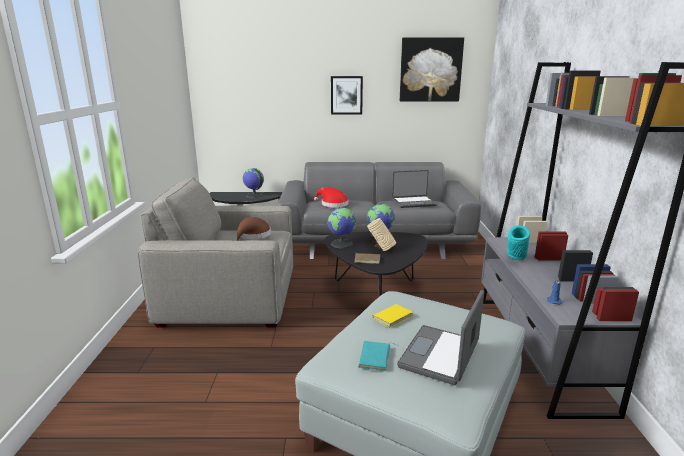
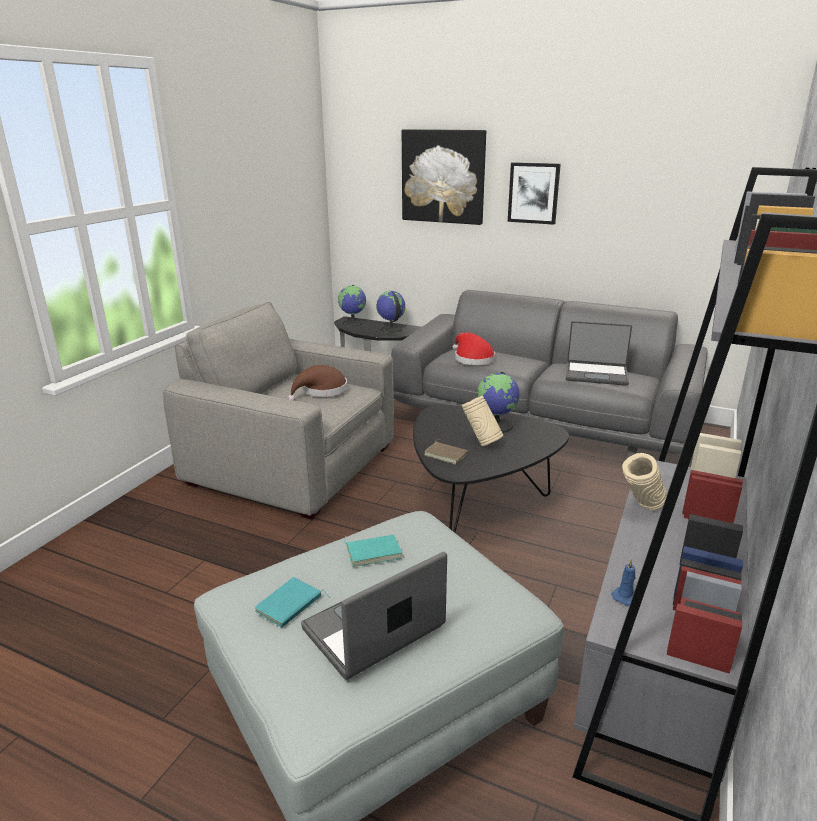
camera: 25 degrees right, 5 degrees up
globe [328,207,356,248] -> globe moved to [338,285,366,326]
yellow book [369,304,413,328] -> turquoise book [344,534,402,567]
picture [400,37,464,102] -> picture moved to [402,129,486,225]
turquoise vase [507,225,530,260] -> beige vase [622,453,667,510]

